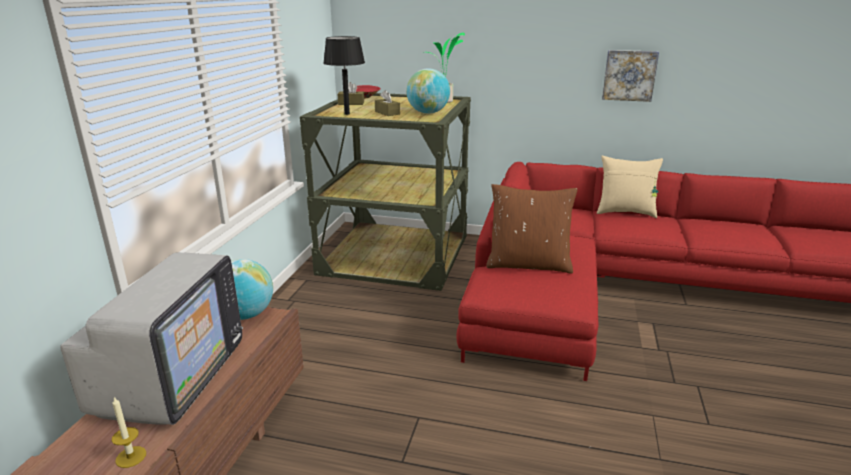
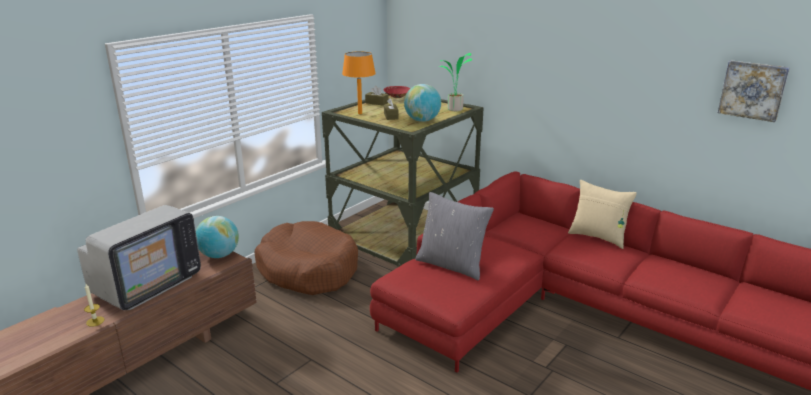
camera: 25 degrees right, 0 degrees up
black table lamp [323,36,365,115] -> orange table lamp [342,51,376,114]
brown pillow [486,184,577,274] -> grey pillow [415,192,494,280]
picture [602,50,659,102] -> picture moved to [718,60,790,122]
none -> brown dog bed [255,221,358,295]

